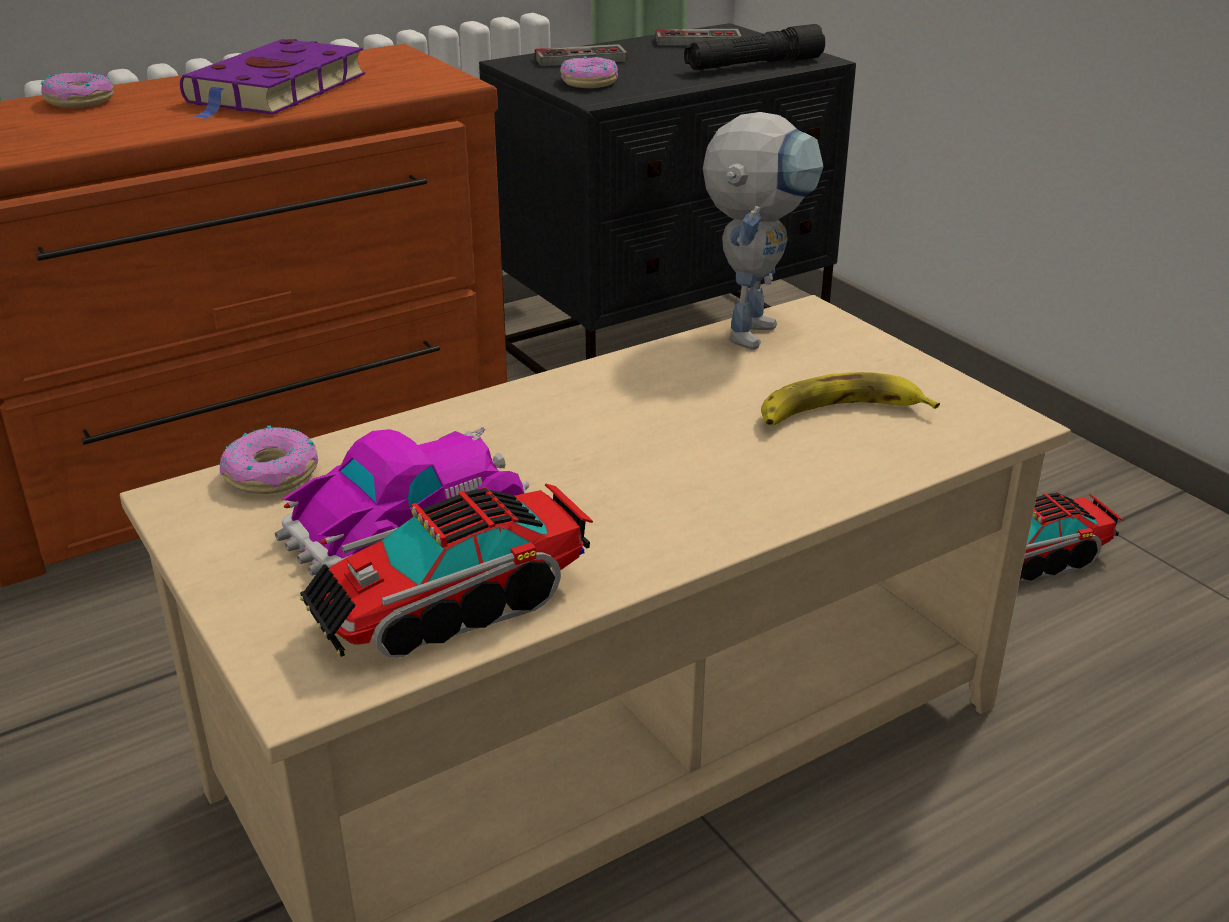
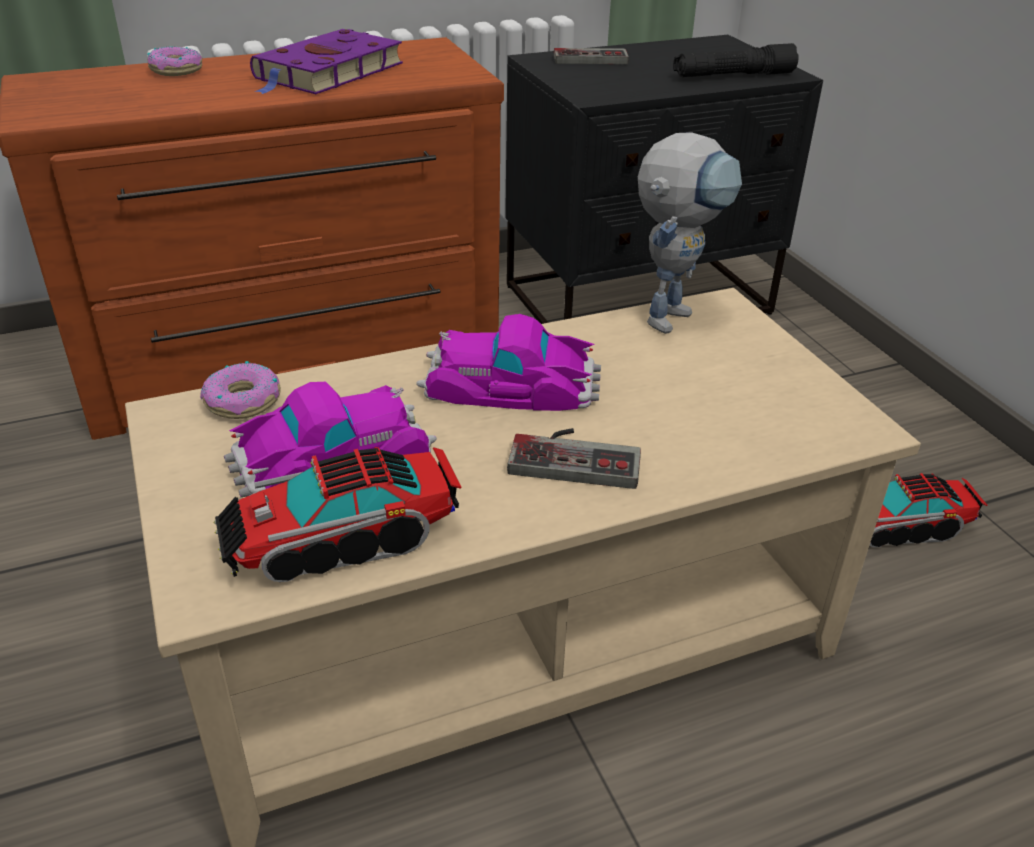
camera: 10 degrees right, 5 degrees up
donut [560,56,618,88] -> none
game controller [656,29,742,46] -> game controller moved to [507,428,641,489]
banana [761,372,940,426] -> none
none -> toy car [417,314,601,411]

